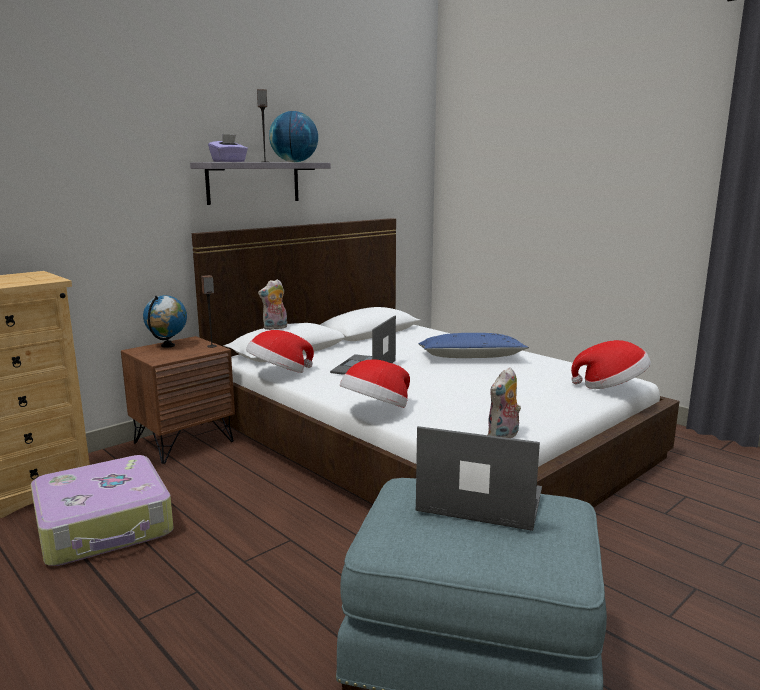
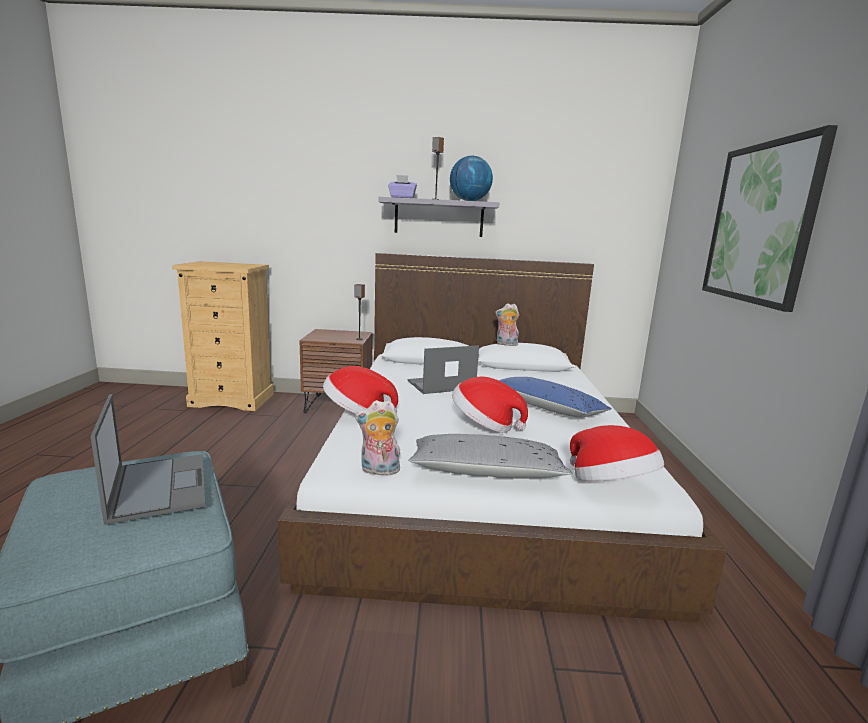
camera: 45 degrees right, 0 degrees up
suitcase [31,455,174,566] -> none
globe [143,295,187,348] -> none
hat [246,330,314,373] -> hat moved to [452,376,528,433]
plush toy [258,279,287,330] -> plush toy moved to [495,303,519,346]
none -> grey pillow [408,434,572,478]
none -> picture [702,125,838,312]

